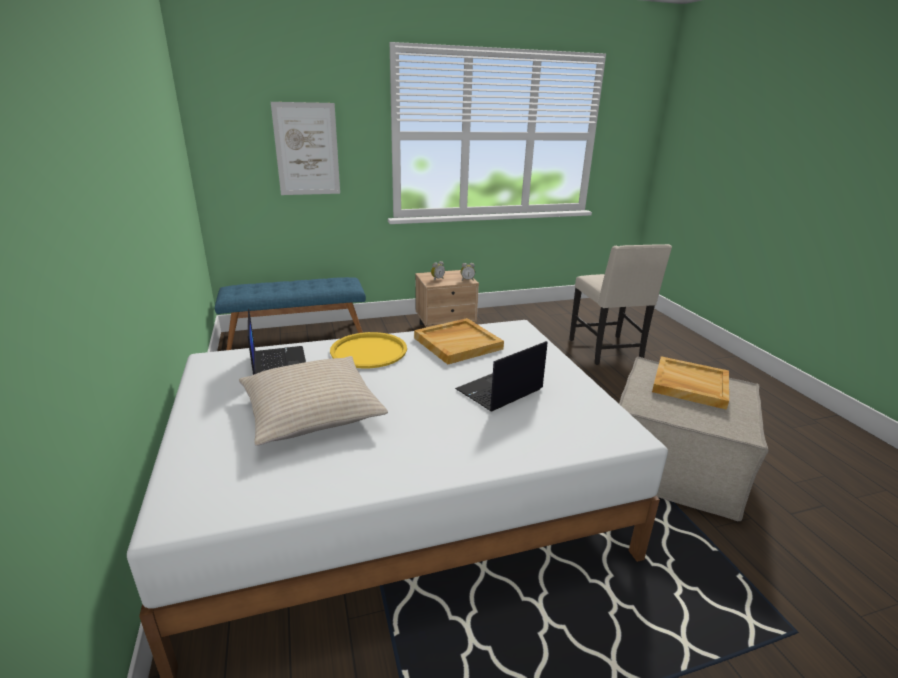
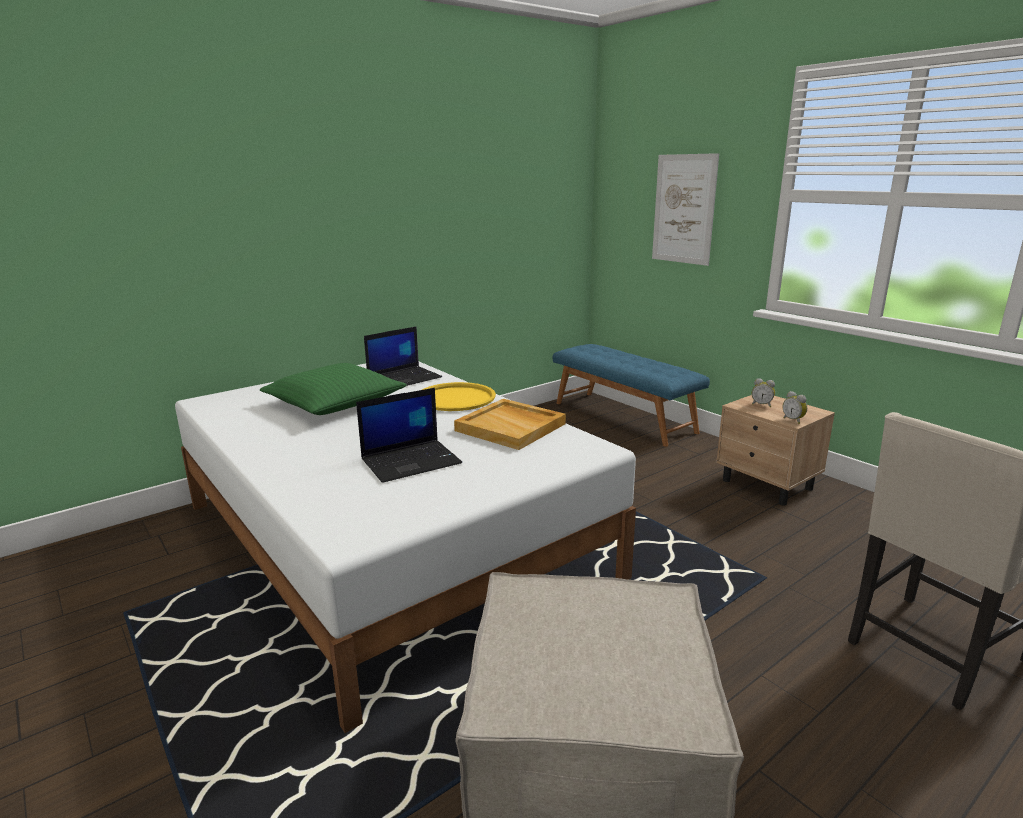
camera: 70 degrees right, 5 degrees down
beige pillow [239,356,388,446] -> green pillow [260,363,407,415]
laptop [455,341,547,412] -> laptop turned 120 degrees clockwise [356,388,462,483]
beige tray [652,356,729,410] -> none

